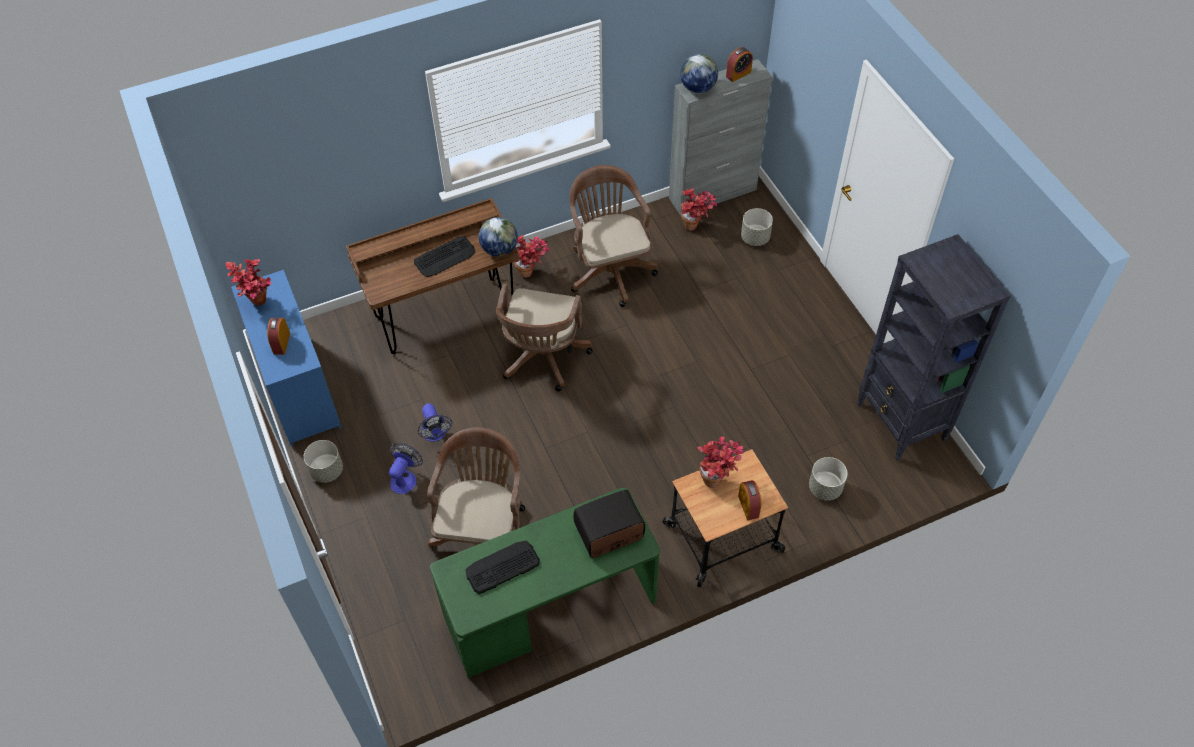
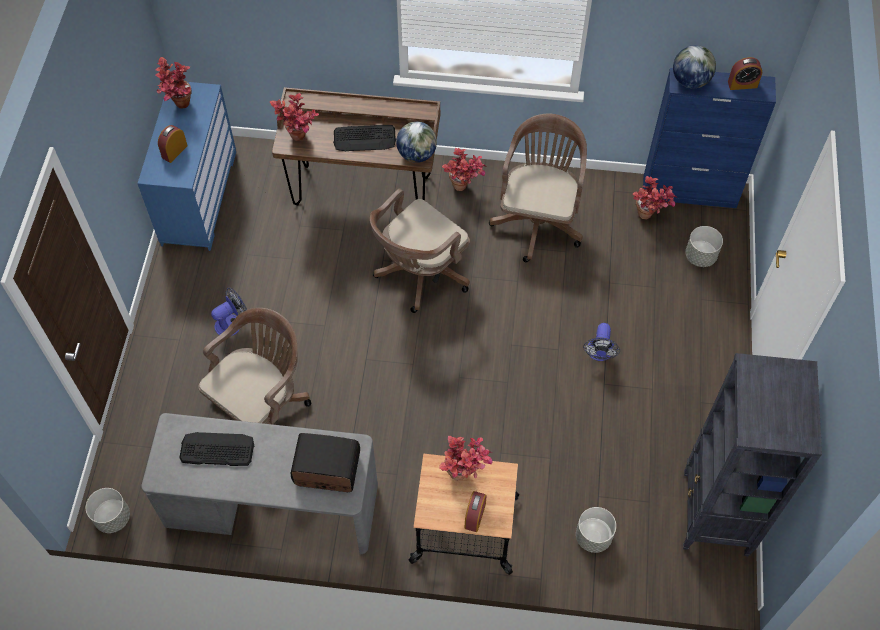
camera: 30 degrees right, 5 degrees up
grey planter [304,440,343,483] -> grey planter moved to [86,488,130,533]
fan [418,404,452,442] -> fan moved to [583,323,620,361]
green desk [430,488,660,678] -> grey desk [141,413,378,555]
grey cabinet [669,59,772,216] -> blue cabinet [643,68,776,208]
none -> potted plant [270,93,319,141]

